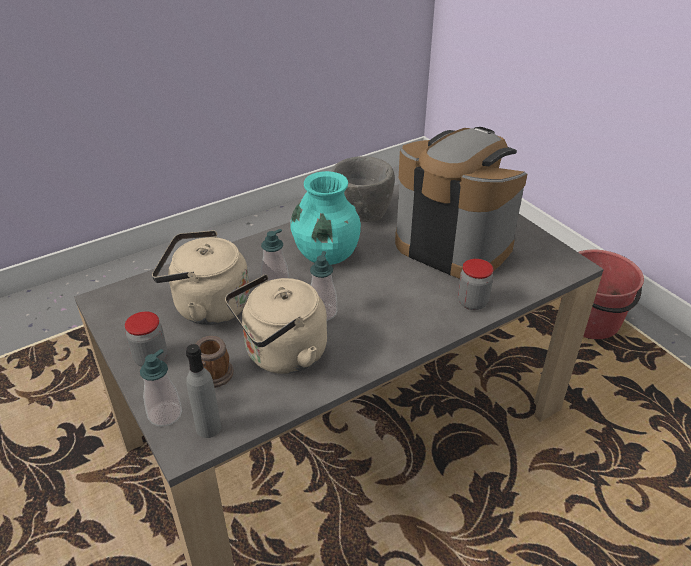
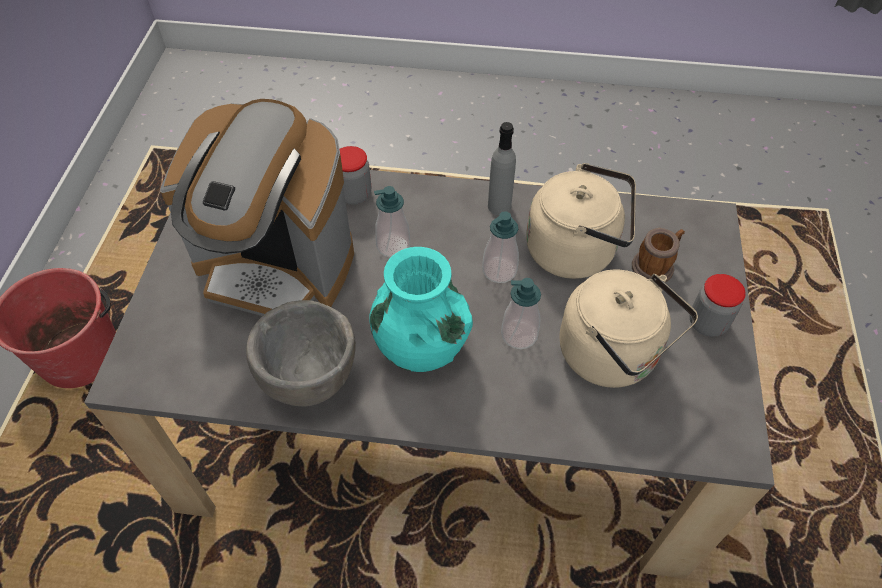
camera: 140 degrees left, 15 degrees up
soap dispenser [140,349,182,427] -> soap dispenser moved to [374,186,410,258]
grey bottle [186,344,221,438] -> grey bottle moved to [488,122,516,215]
coffee machine [395,127,527,279] -> coffee machine turned 60 degrees counterclockwise [160,99,354,316]

